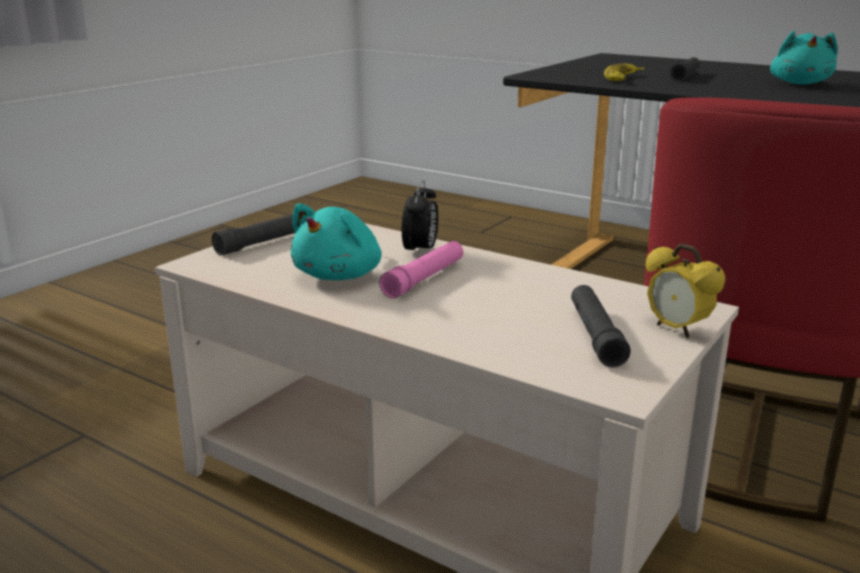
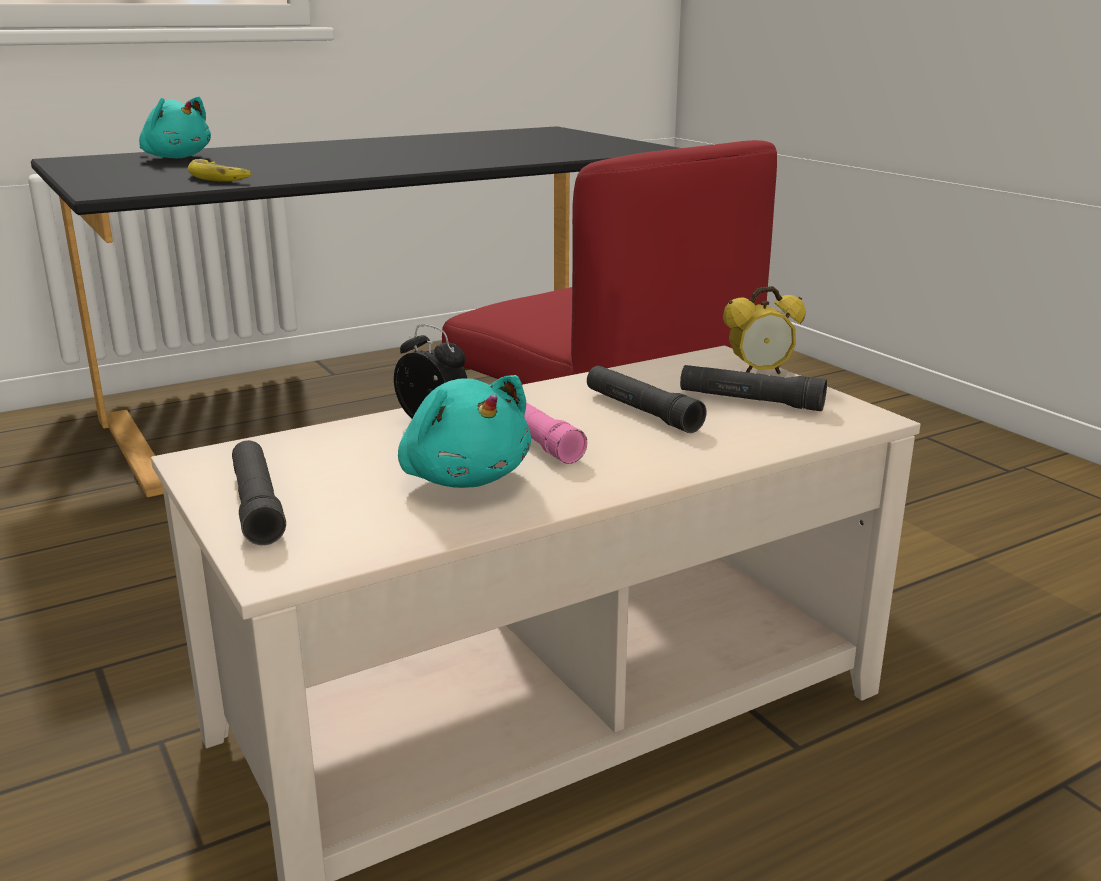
camera: 65 degrees left, 0 degrees up
black flashlight [670,57,700,81] -> black flashlight moved to [587,366,706,433]
turquoise plush toy [770,31,838,85] -> turquoise plush toy moved to [139,96,211,158]

